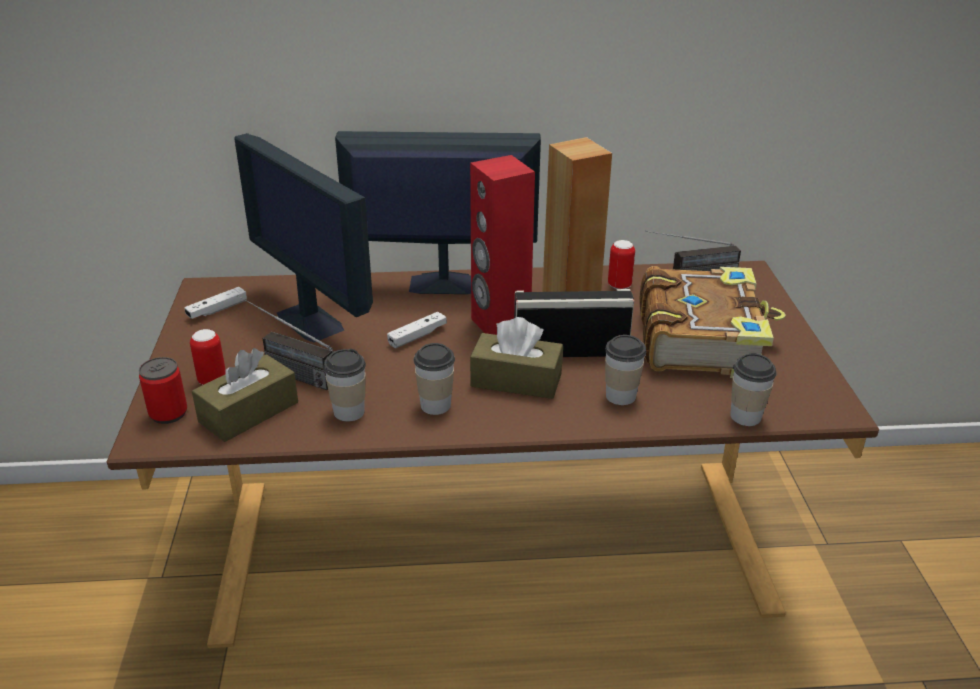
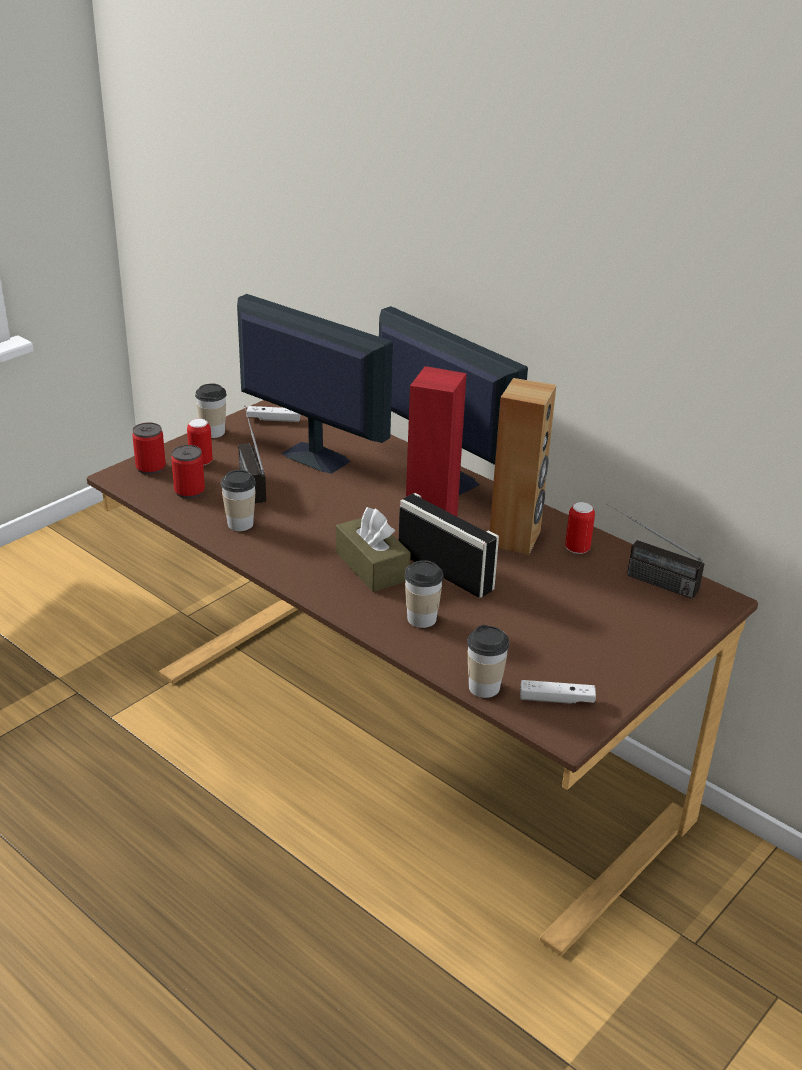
camera: 45 degrees right, 0 degrees up
brown tissue box [192,348,298,442] -> can [171,445,205,499]
monitor [234,133,373,342] -> monitor turned 120 degrees clockwise [237,294,393,474]
white game controller [387,312,447,348] -> white game controller moved to [520,680,596,703]
cup [413,343,455,415] -> cup moved to [195,383,227,438]
book [639,266,786,378] -> none

